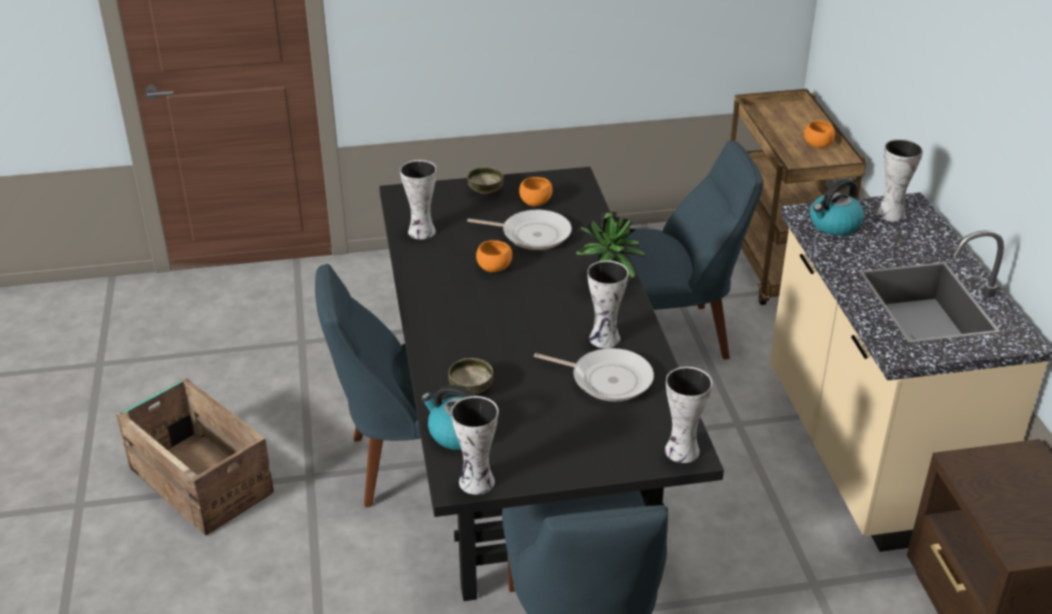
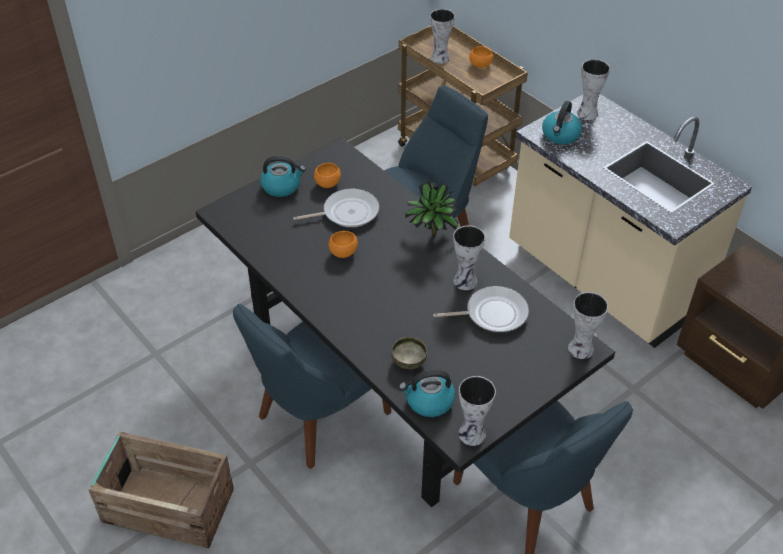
camera: 30 degrees left, 10 degrees up
vase [400,160,436,239] -> vase moved to [430,9,455,64]
bowl [467,167,504,194] -> kettle [260,156,306,197]

